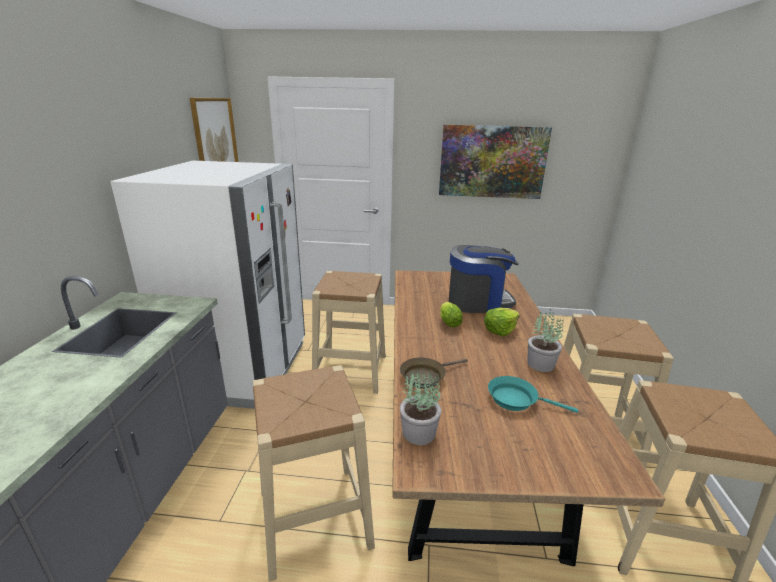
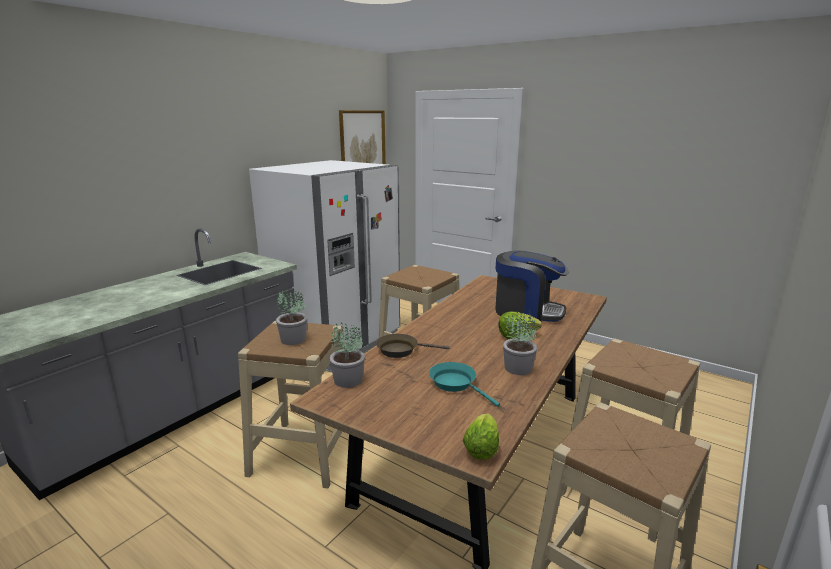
camera: 30 degrees right, 5 degrees down
picture [439,124,552,199] -> none
lettuce [440,302,463,327] -> lettuce moved to [463,413,499,460]
none -> potted plant [276,288,307,345]

